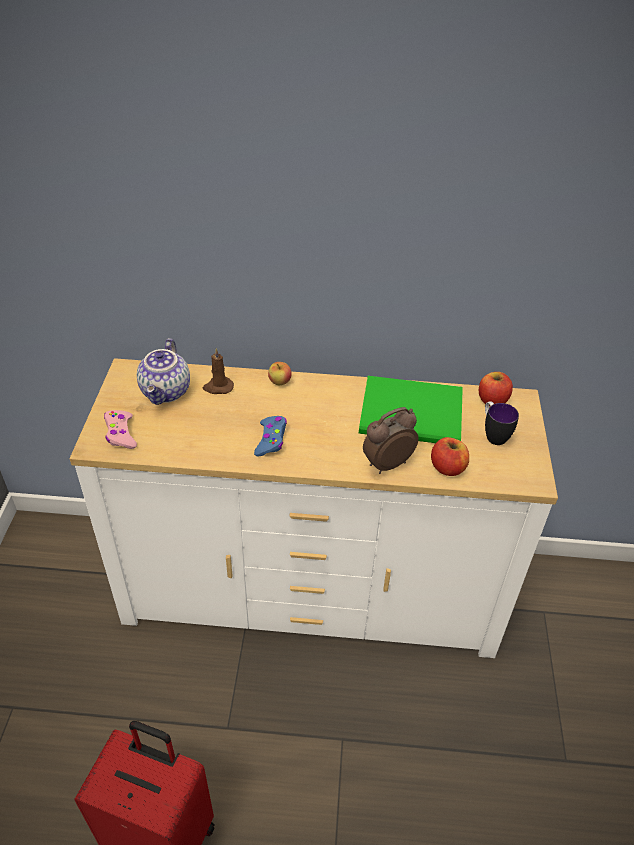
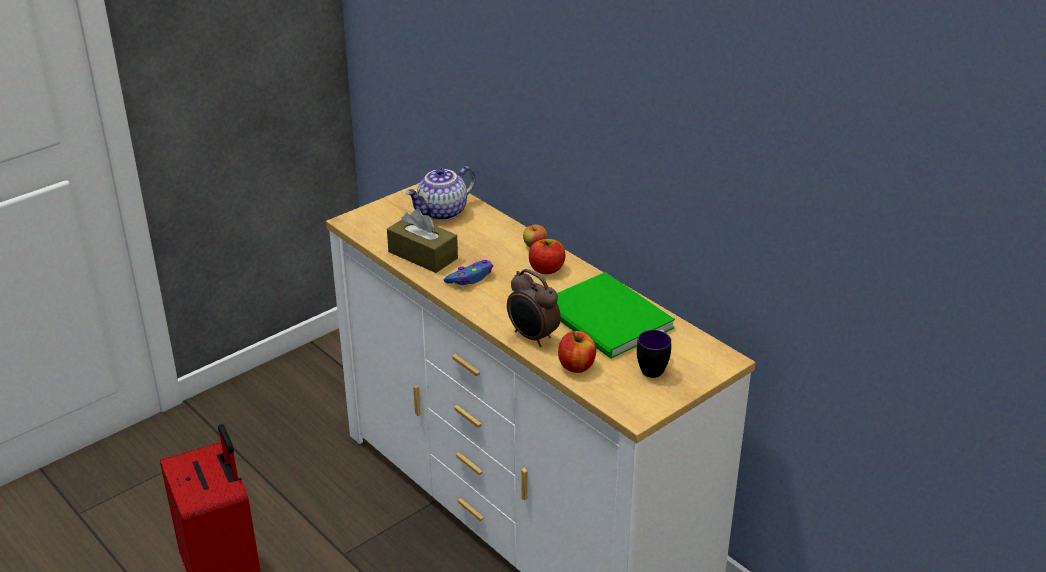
camera: 45 degrees right, 10 degrees down
pink game controller [104,410,137,449] -> none
brown candle [203,348,234,394] -> none
alarm clock [363,407,419,474] -> alarm clock turned 150 degrees counterclockwise [507,269,561,347]
apple [479,372,513,406] -> apple moved to [529,239,565,274]
none -> brown tissue box [387,209,458,273]

